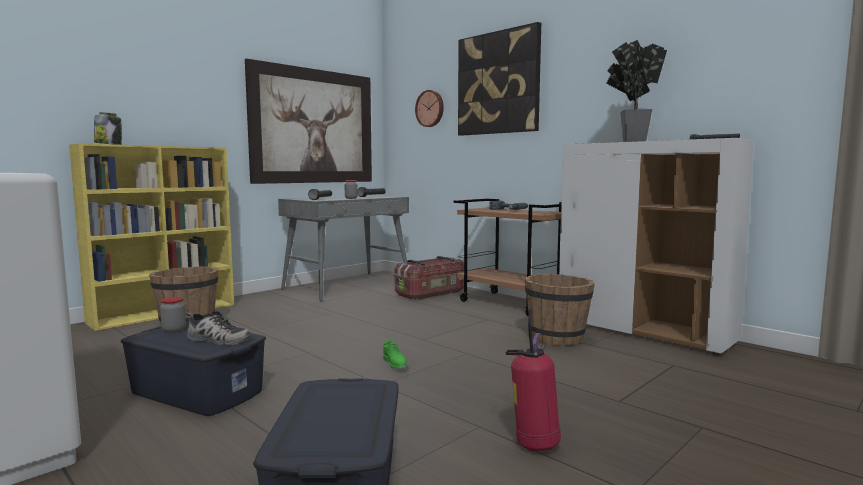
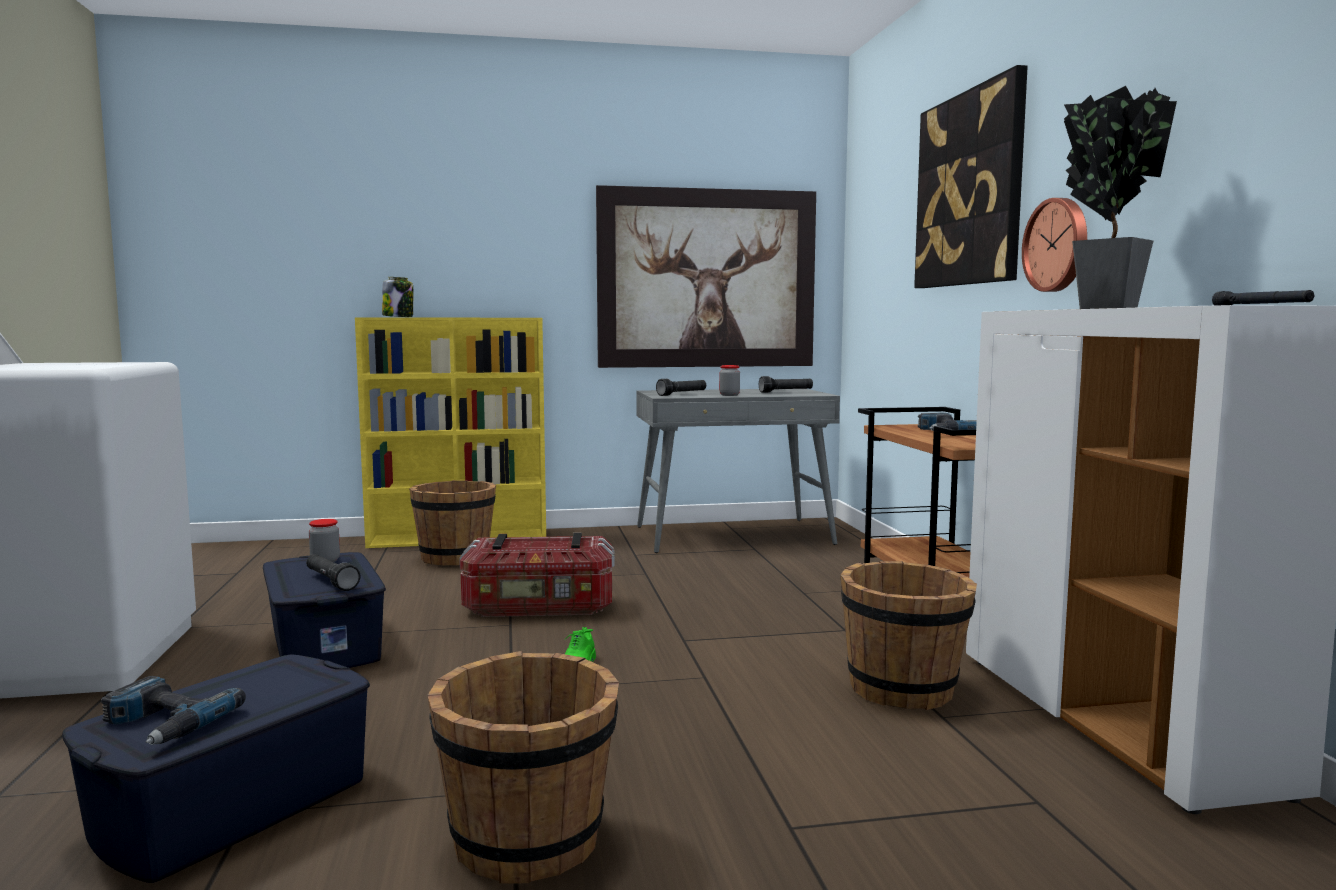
camera: 35 degrees right, 0 degrees up
shoe [185,311,251,345] -> black flashlight [306,554,361,591]
storage box [394,256,464,300] -> storage box moved to [459,533,615,617]
wall clock [415,90,444,127] -> wall clock moved to [1022,198,1087,292]
fire extinguisher [506,308,561,451] -> brown bucket [427,651,619,884]
none -> power drill [100,676,246,745]

